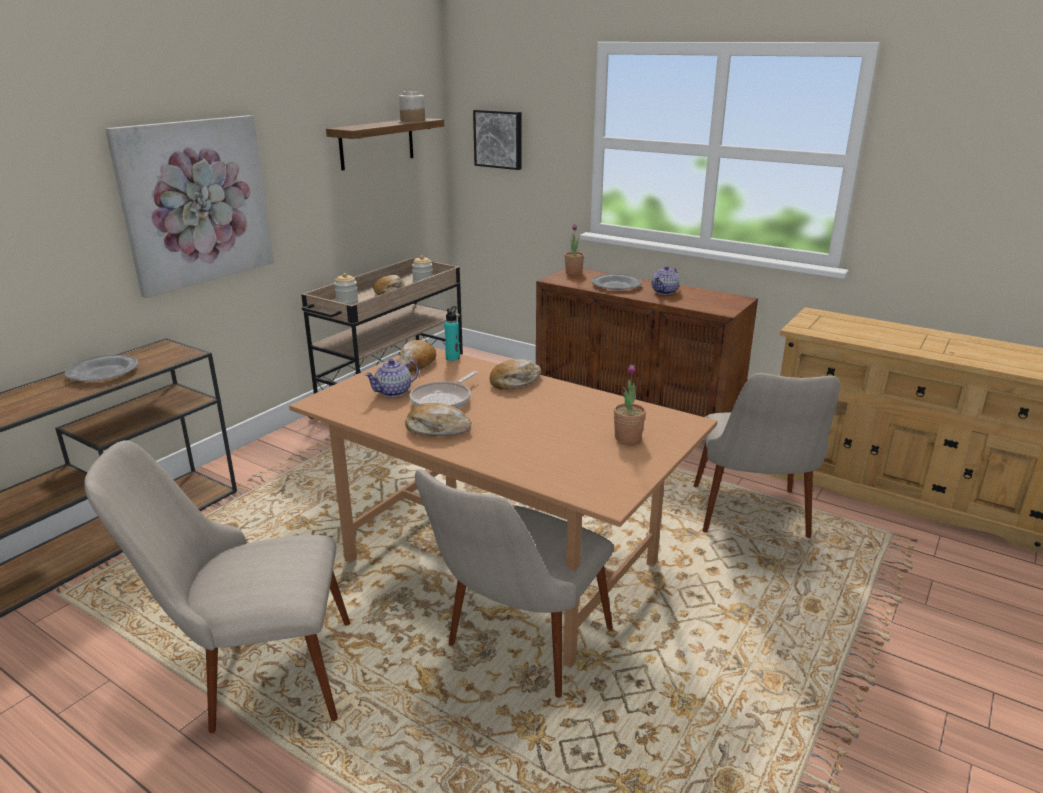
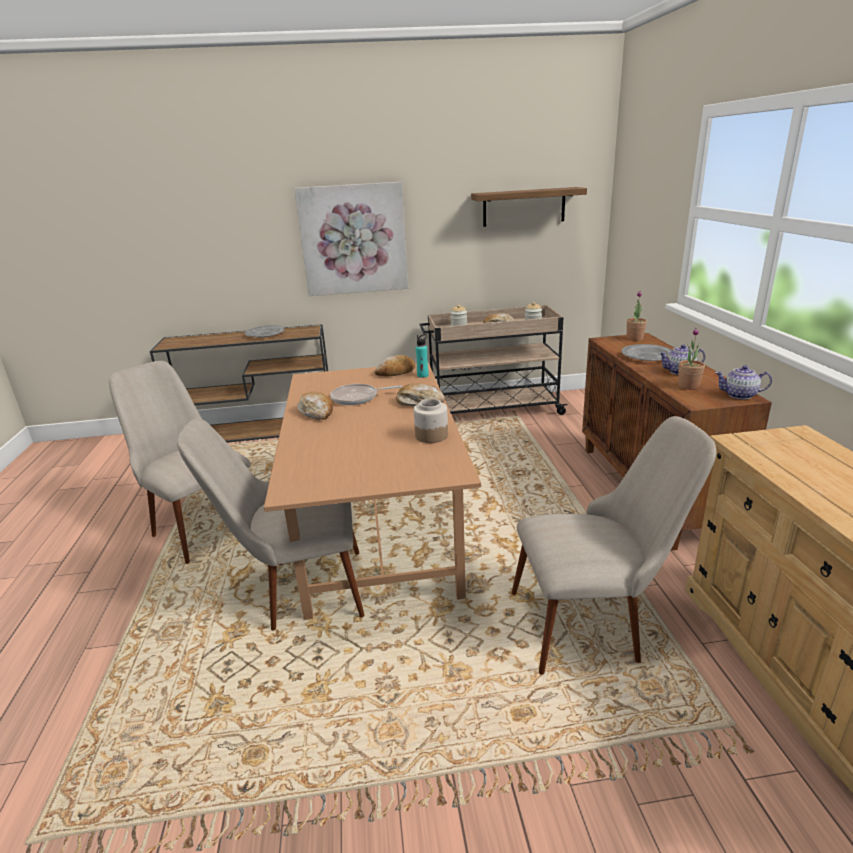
camera: 50 degrees right, 0 degrees up
teapot [365,359,419,397] -> teapot moved to [715,365,772,400]
jar [399,91,425,122] -> jar moved to [414,399,448,443]
picture [473,110,522,170] -> none
potted plant [614,365,646,444] -> potted plant moved to [678,328,705,390]
beige chair [694,373,840,538] -> beige chair turned 150 degrees counterclockwise [512,416,716,675]

